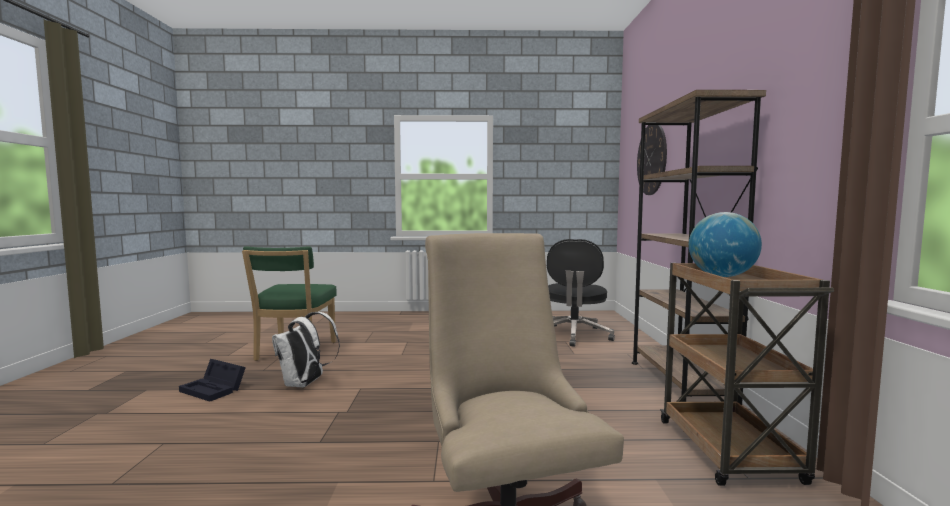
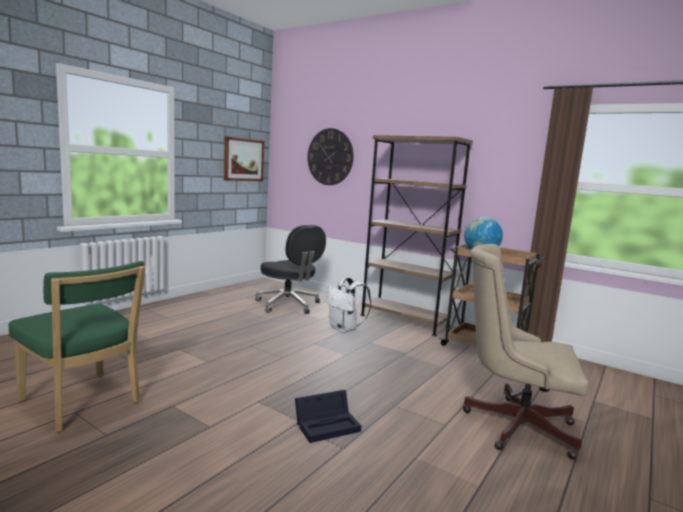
camera: 55 degrees left, 5 degrees up
black storage box [179,359,246,402] -> black storage box moved to [295,390,361,443]
white backpack [272,312,340,388] -> white backpack moved to [326,277,371,333]
none -> picture [224,136,264,181]

